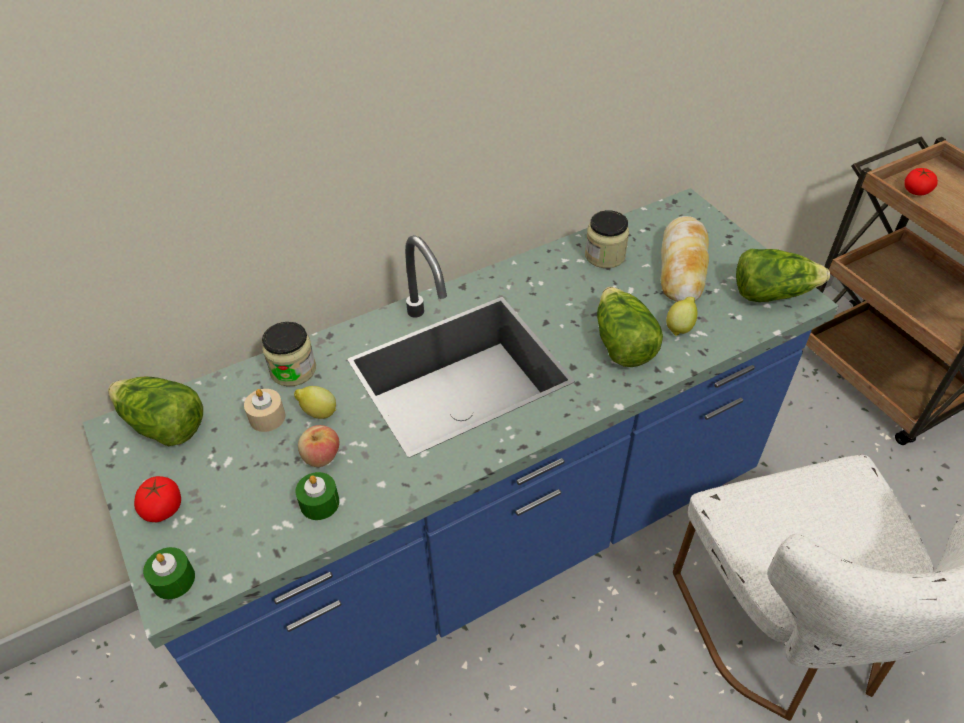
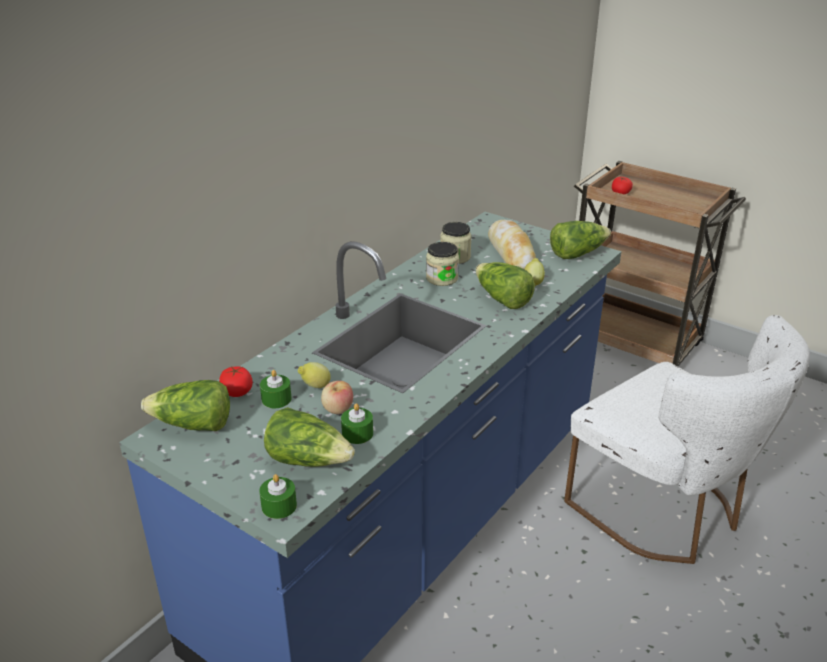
camera: 25 degrees left, 15 degrees down
tomato [134,476,181,522] -> tomato moved to [219,366,253,397]
beige candle [244,389,285,432] -> green candle [260,370,292,408]
jar [262,322,316,387] -> jar moved to [426,242,459,286]
none -> lettuce [264,407,355,467]

